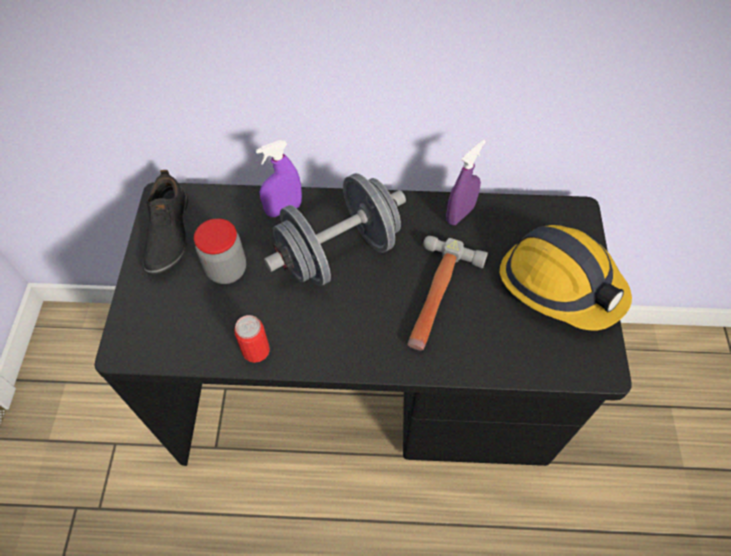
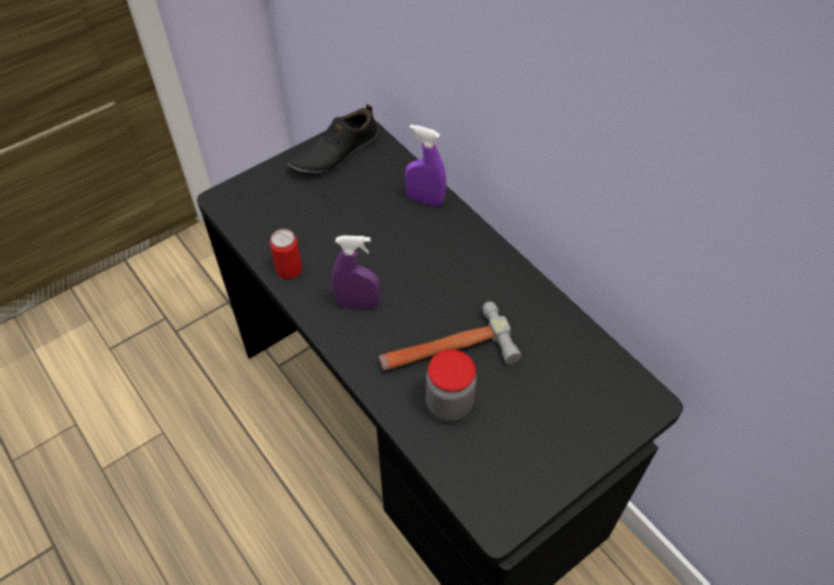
camera: 50 degrees right, 5 degrees down
jar [194,218,246,284] -> jar moved to [426,350,477,422]
grey dumbbell [264,173,406,286] -> none
purple spray bottle [446,139,486,225] -> purple spray bottle moved to [332,236,380,309]
hard hat [500,225,632,331] -> none

